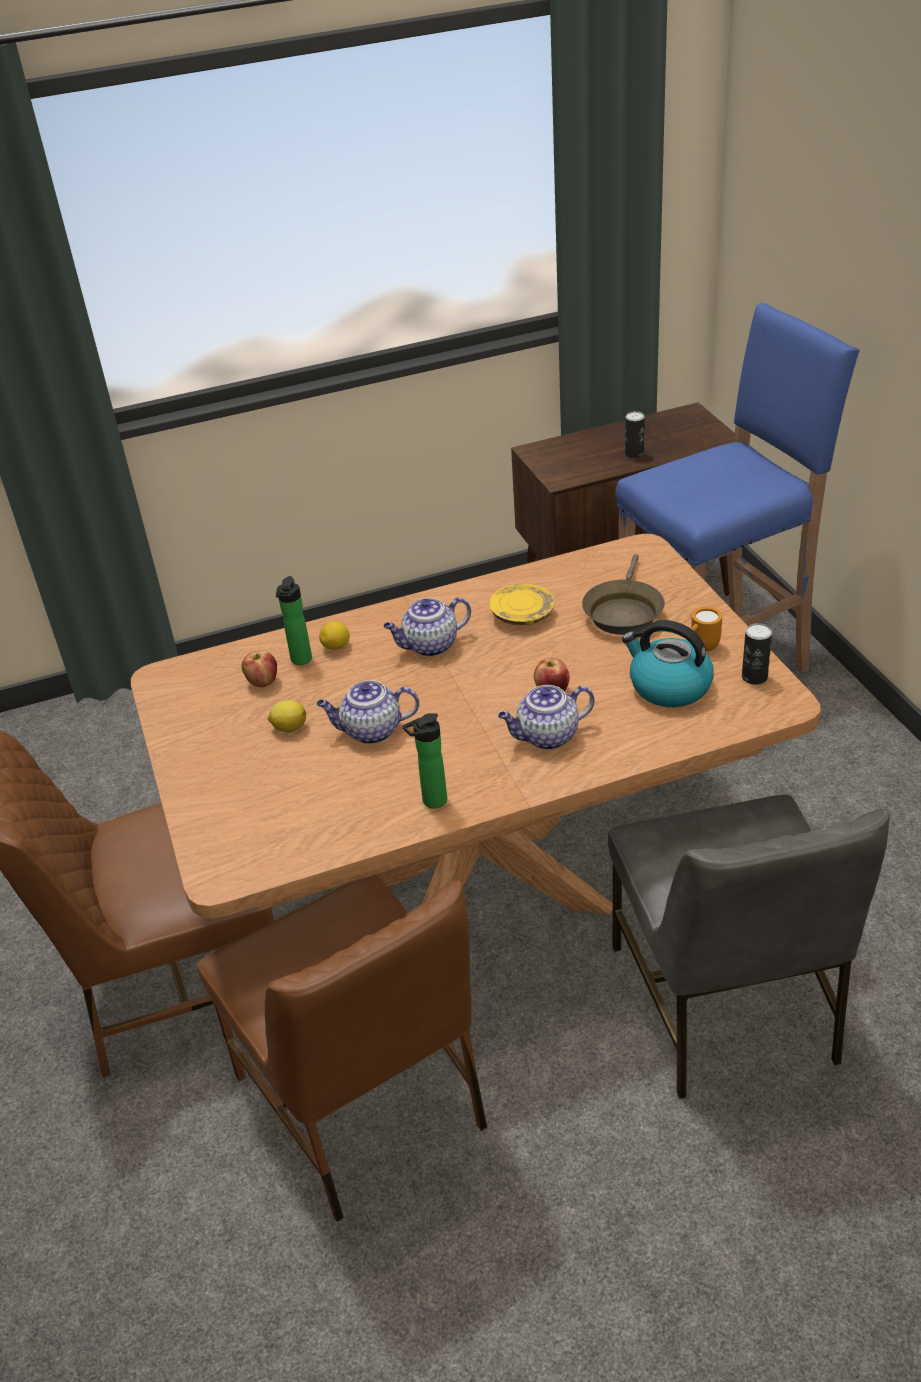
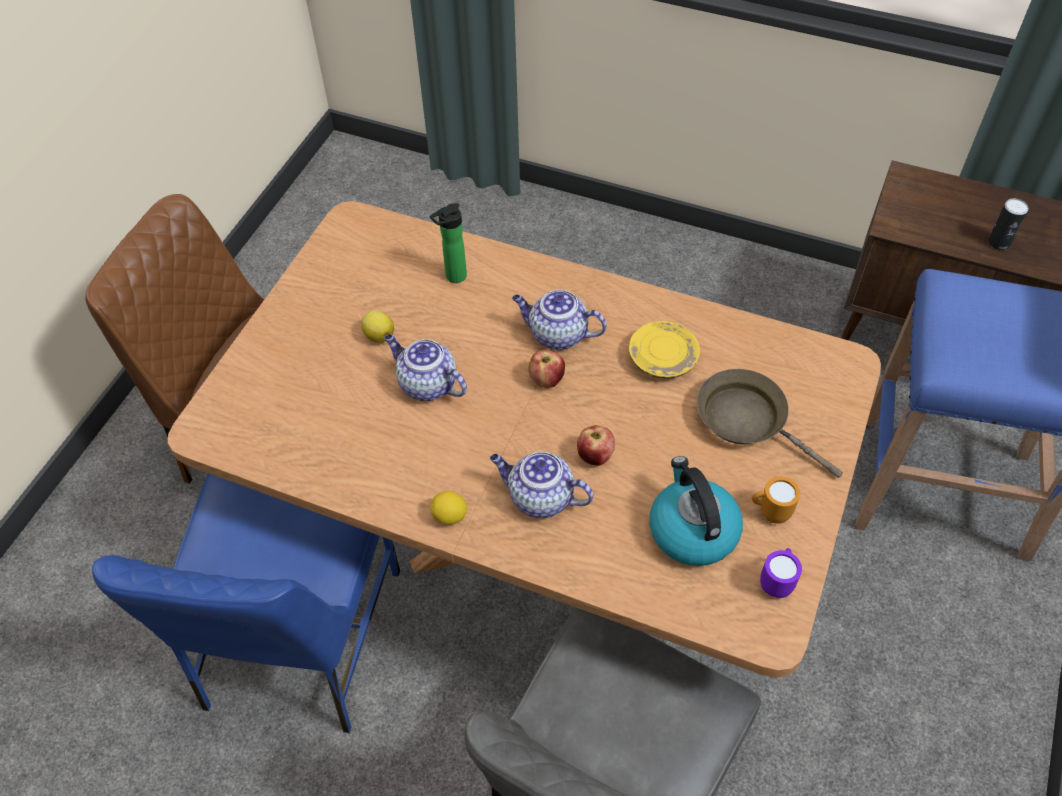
camera: 40 degrees right, 15 degrees up
brown chair [197,874,487,1222] -> blue chair [92,473,400,733]
apple [242,650,277,688] -> apple moved to [528,350,565,388]
lemon [319,621,350,650] -> lemon moved to [430,491,467,524]
bottle [402,713,447,809] -> none
brown frying pan [582,554,665,635] -> brown frying pan turned 75 degrees clockwise [697,369,843,478]
can [742,623,772,685] -> purple mug [760,548,802,598]

